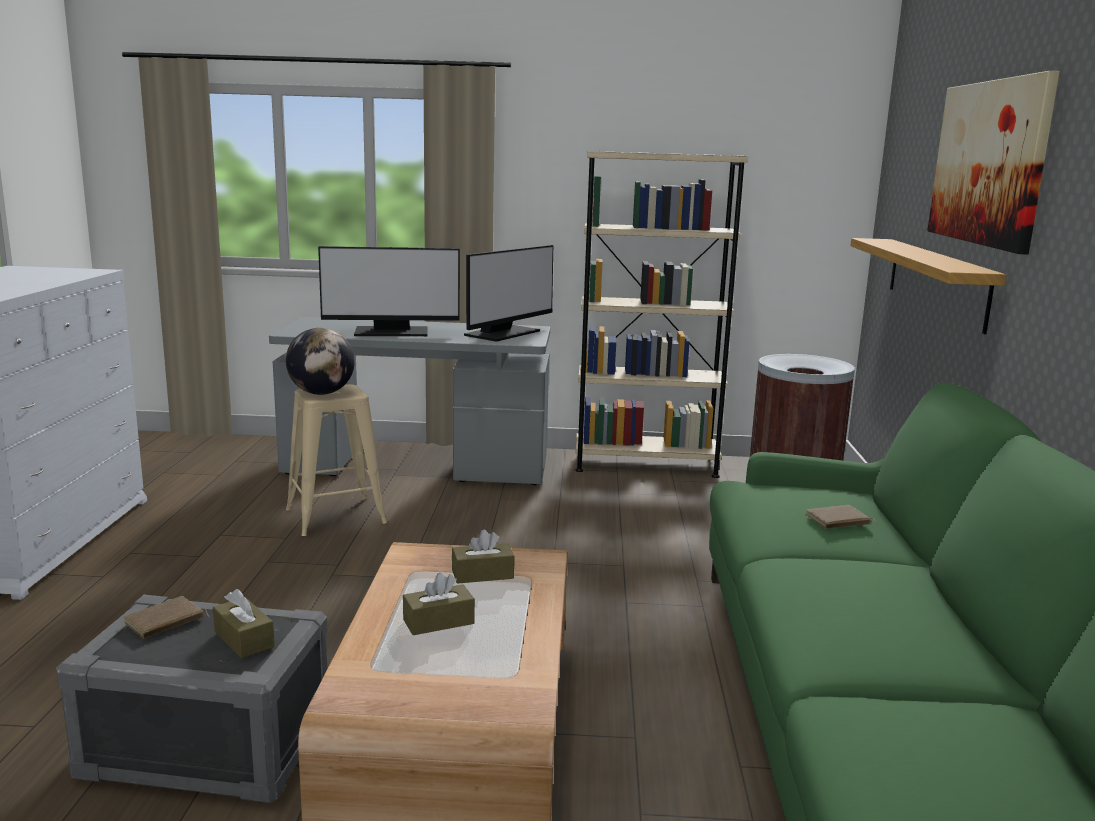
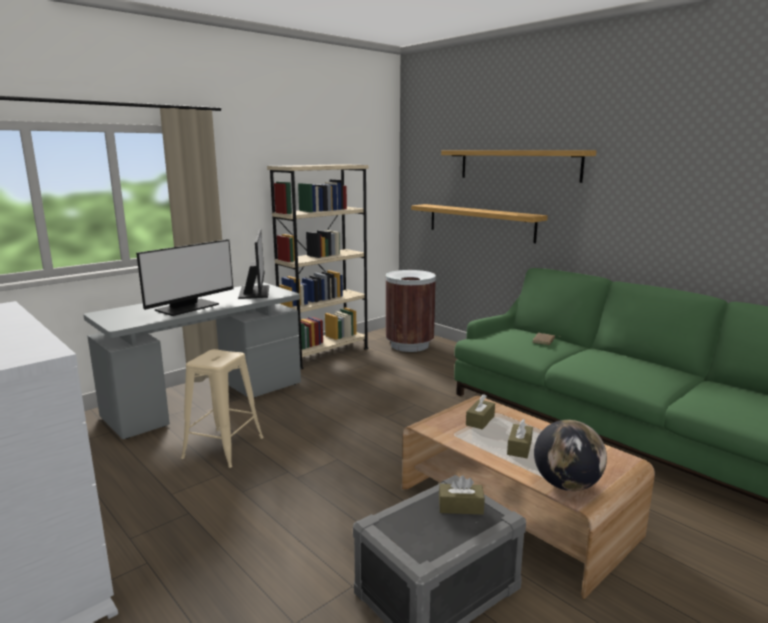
camera: 45 degrees left, 0 degrees up
brown book [123,596,210,639] -> none
globe [286,328,355,395] -> globe moved to [534,420,607,491]
picture [927,71,1060,255] -> shelf [441,150,597,183]

